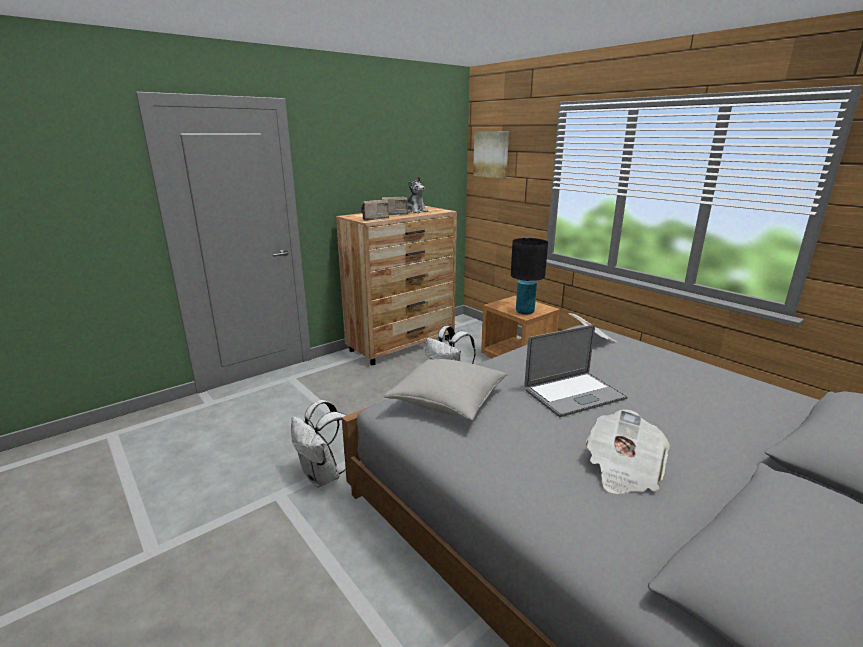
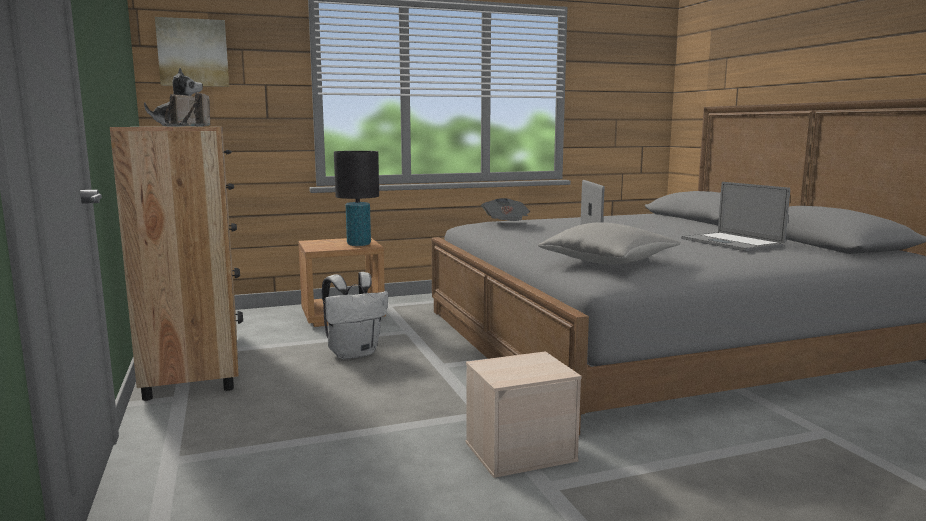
camera: 70 degrees left, 10 degrees down
white backpack [291,400,346,487] -> beige storage box [466,351,582,478]
newspaper [586,409,670,494] -> laptop [681,182,790,251]

